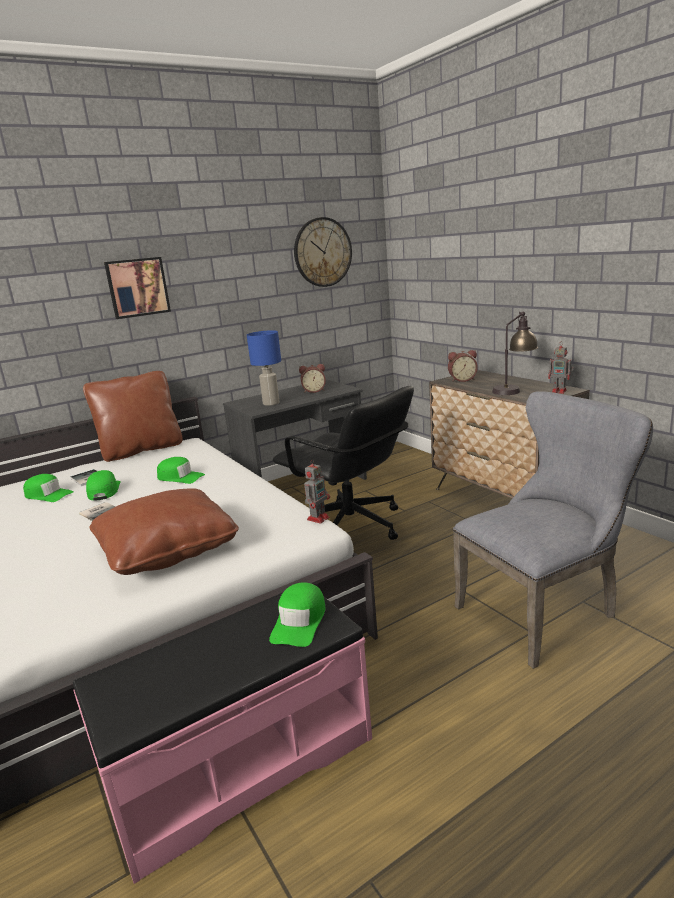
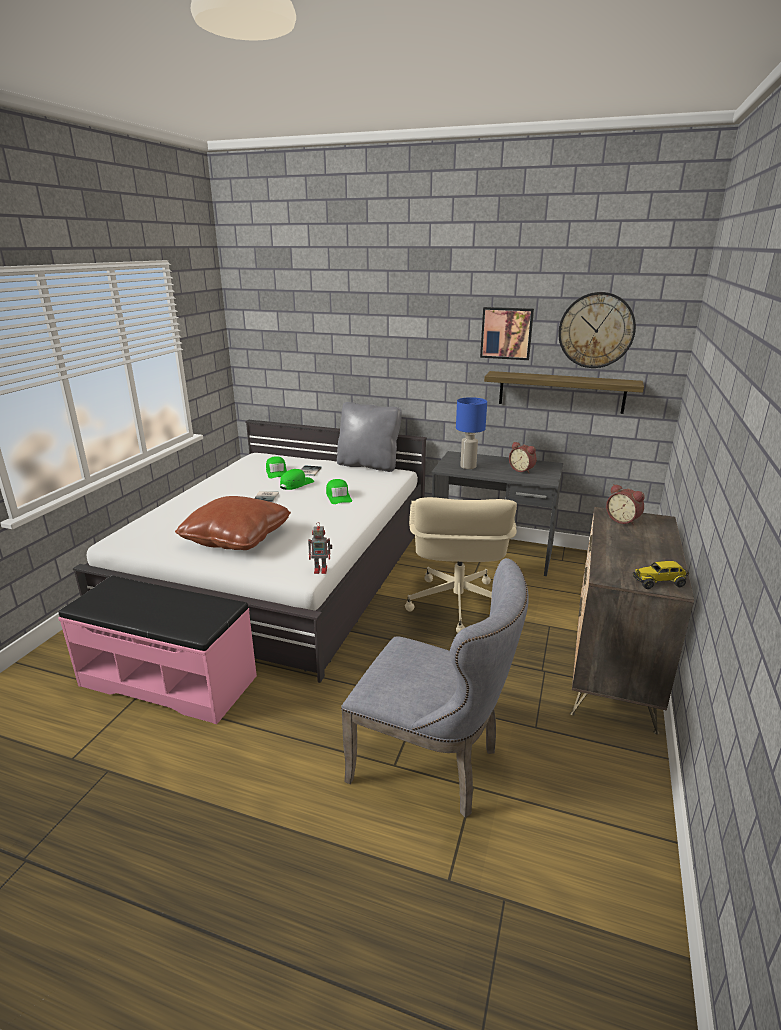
camera: 50 degrees right, 5 degrees up
brown pillow [83,371,183,462] -> grey pillow [337,402,402,472]
picture [104,257,171,319] -> picture moved to [480,307,534,360]
green cap [269,582,326,647] -> none
black office chair [273,386,414,540] -> beige office chair [405,497,517,633]
table lamp [492,311,538,395] -> none
toy robot [548,341,573,394] -> toy truck [633,561,689,589]
none -> shelf [484,371,644,414]

